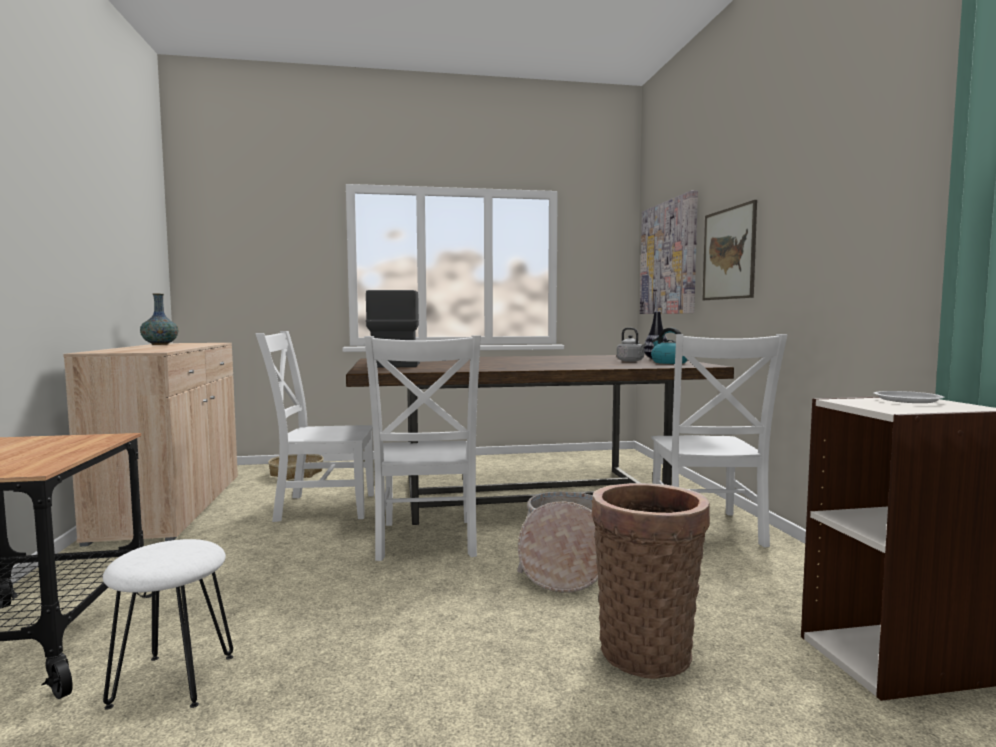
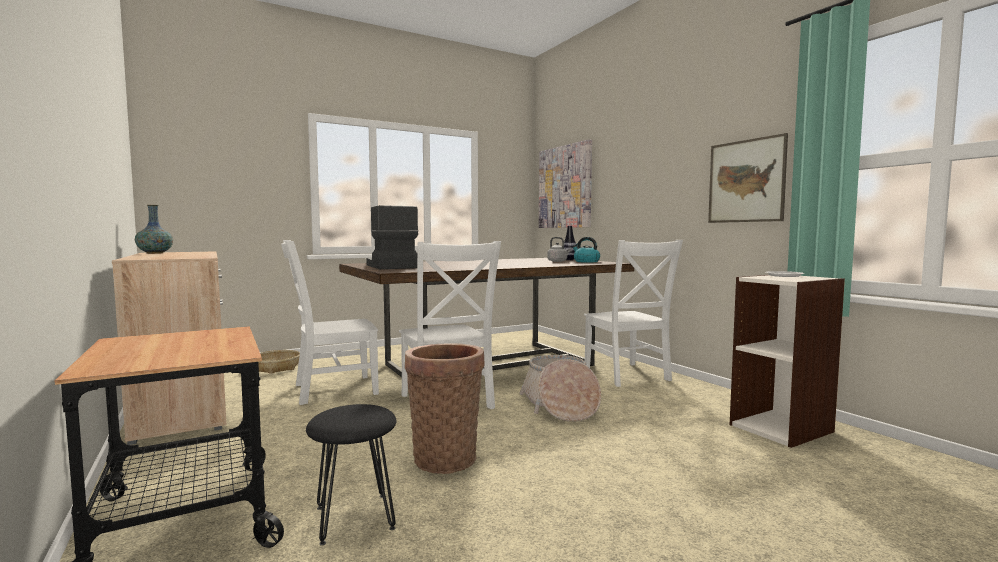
camera: 20 degrees left, 0 degrees up
white stool [103,539,233,710] -> black stool [306,404,397,545]
basket [592,483,710,679] -> basket moved to [405,343,484,474]
picture [702,200,757,300] -> picture moved to [708,133,788,223]

